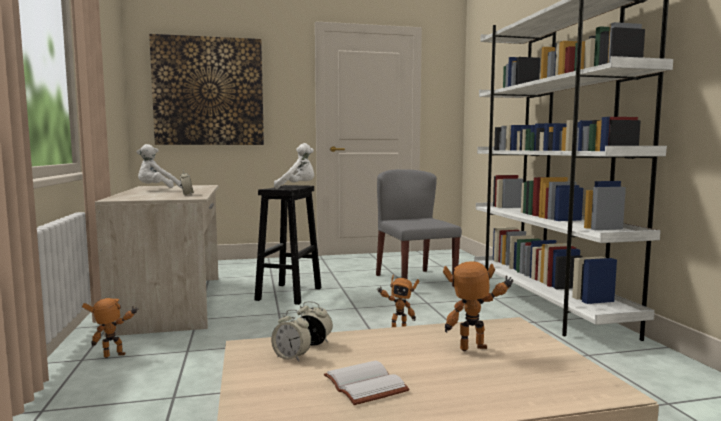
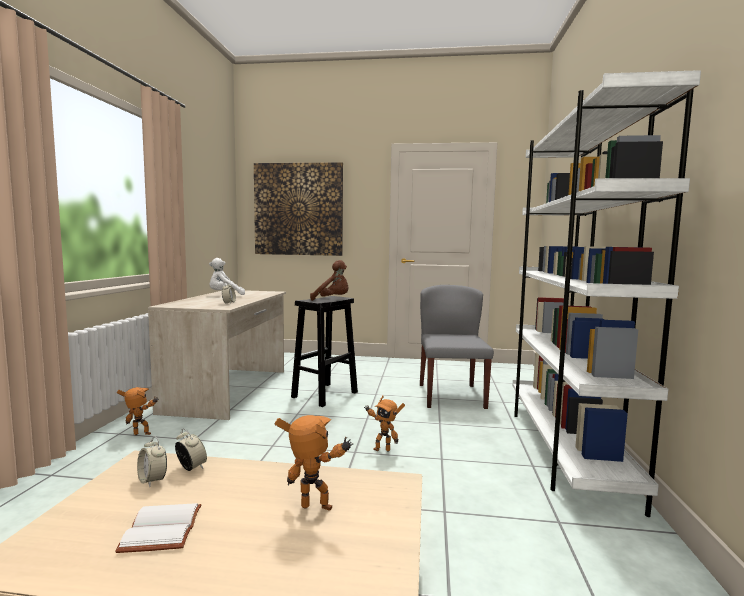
camera: 20 degrees right, 0 degrees up
white plush toy [274,143,314,189] -> brown plush toy [310,260,348,301]

